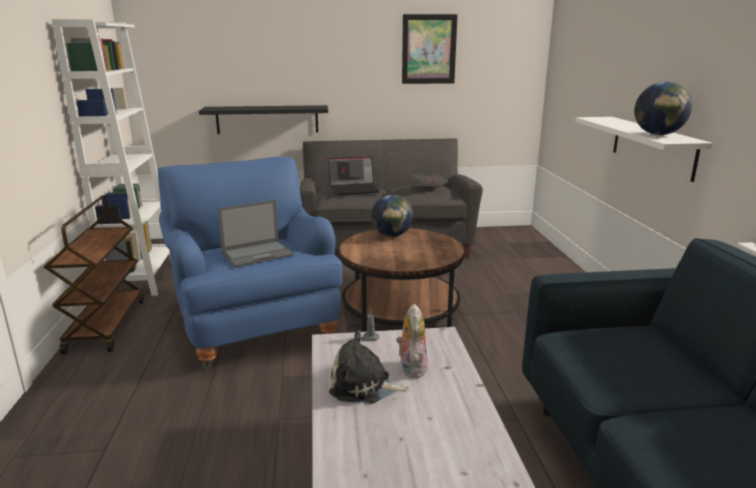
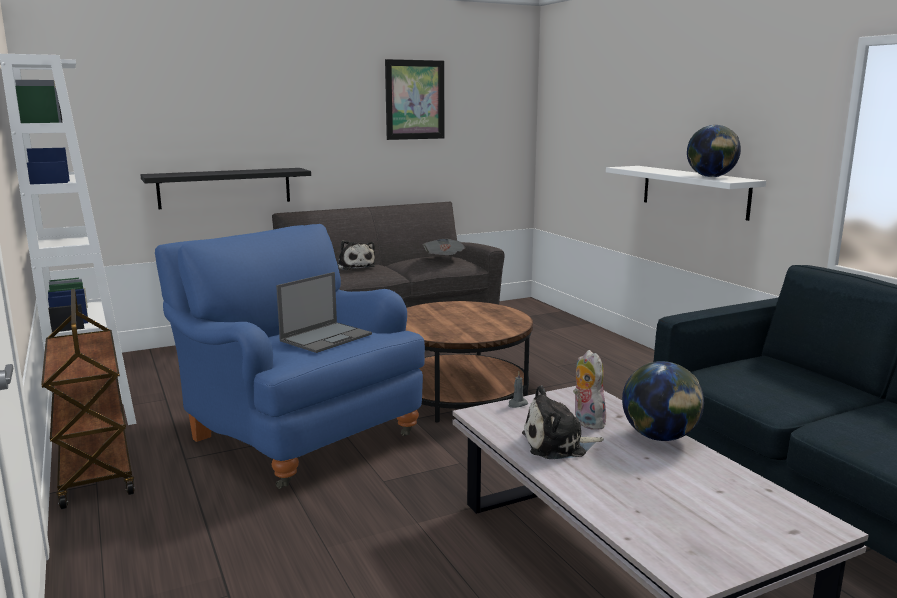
camera: 20 degrees left, 5 degrees down
laptop [328,156,380,195] -> plush toy [337,240,376,270]
globe [371,194,413,237] -> globe moved to [622,361,704,441]

